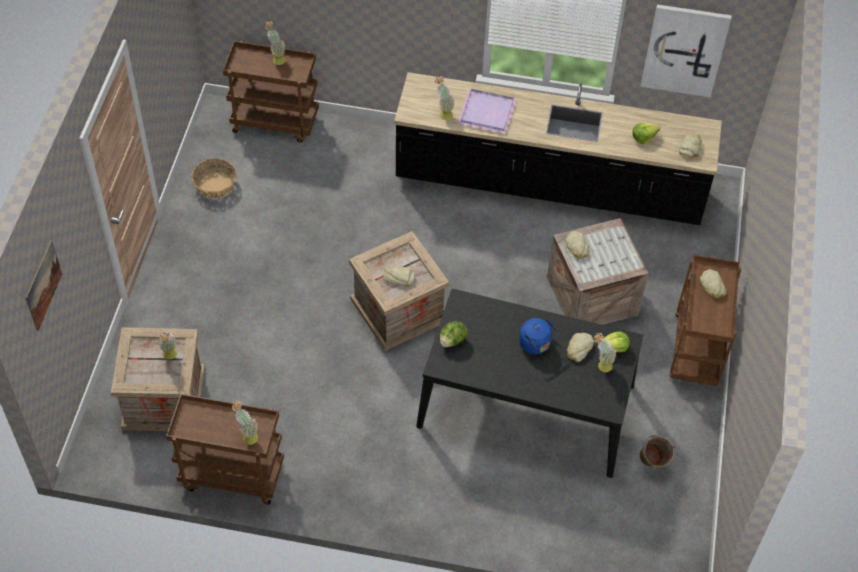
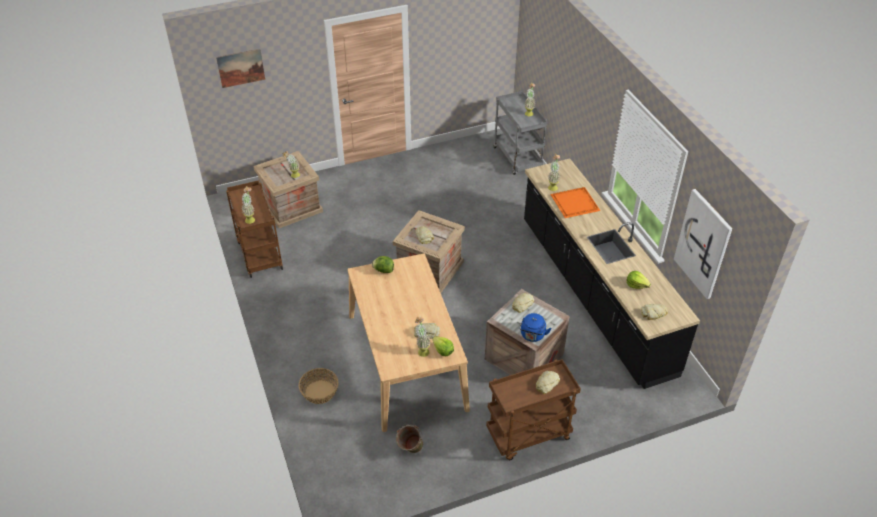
camera: 60 degrees right, 10 degrees down
basket [191,158,237,199] -> basket moved to [299,368,339,404]
brown cart [223,41,319,143] -> grey cart [494,91,547,175]
black dining table [416,289,643,478] -> beige dining table [348,254,470,432]
purple tray [457,89,517,134] -> orange tray [550,187,601,218]
blue kettle [519,318,559,354] -> blue kettle moved to [520,313,552,342]

